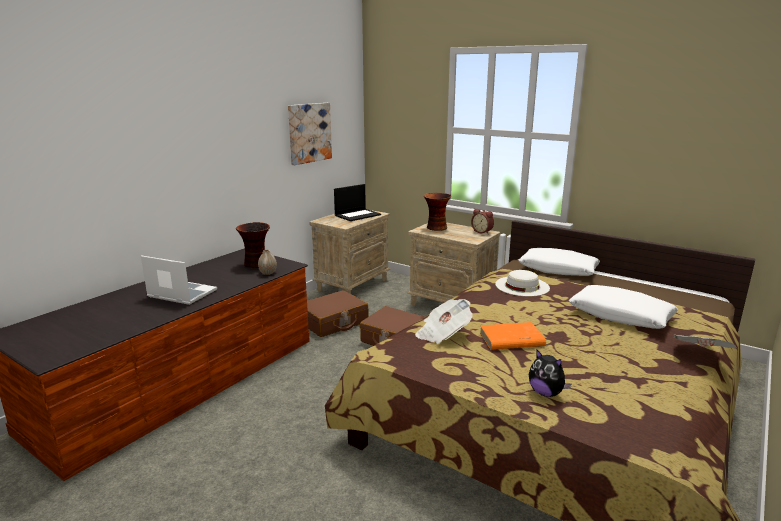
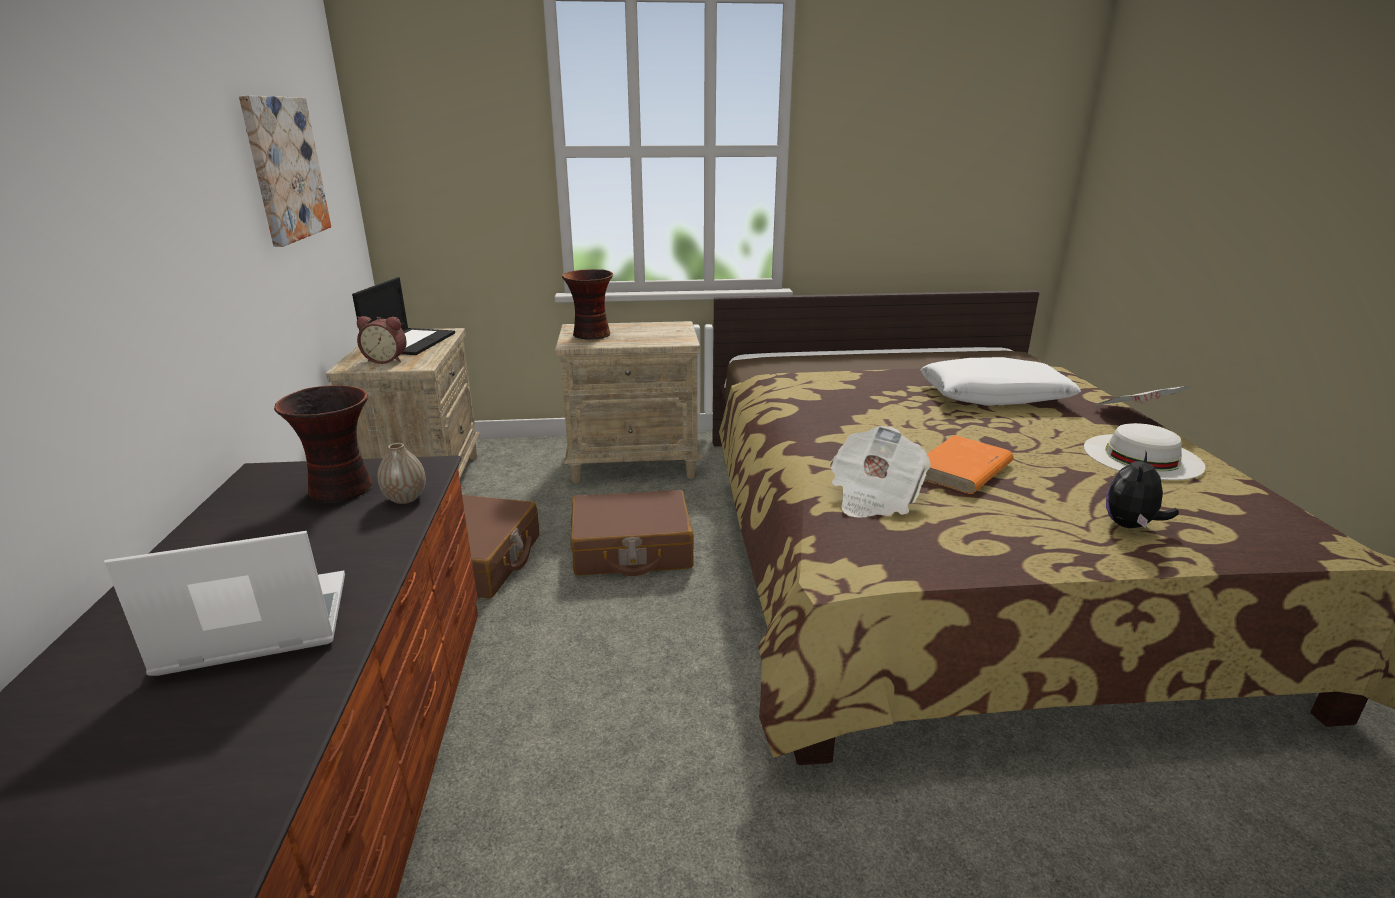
camera: 40 degrees left, 5 degrees up
alarm clock [471,209,494,234] -> alarm clock moved to [357,316,406,364]
white hat [495,270,550,296] -> white hat moved to [1084,423,1205,480]
white pillow [518,248,600,276] -> none
plush toy [529,350,571,397] -> plush toy turned 120 degrees clockwise [1106,452,1179,528]

